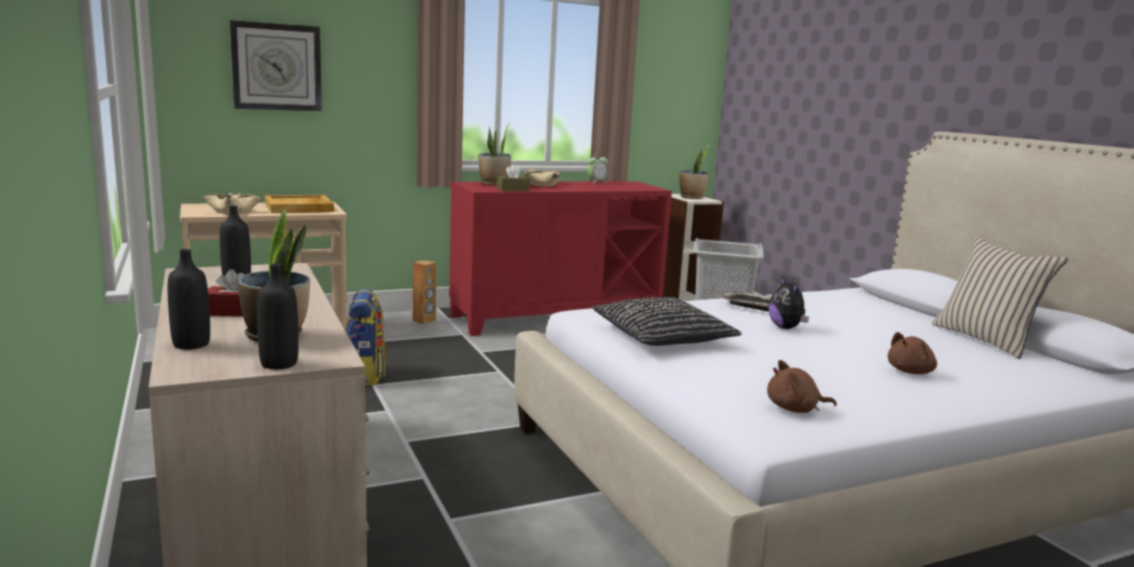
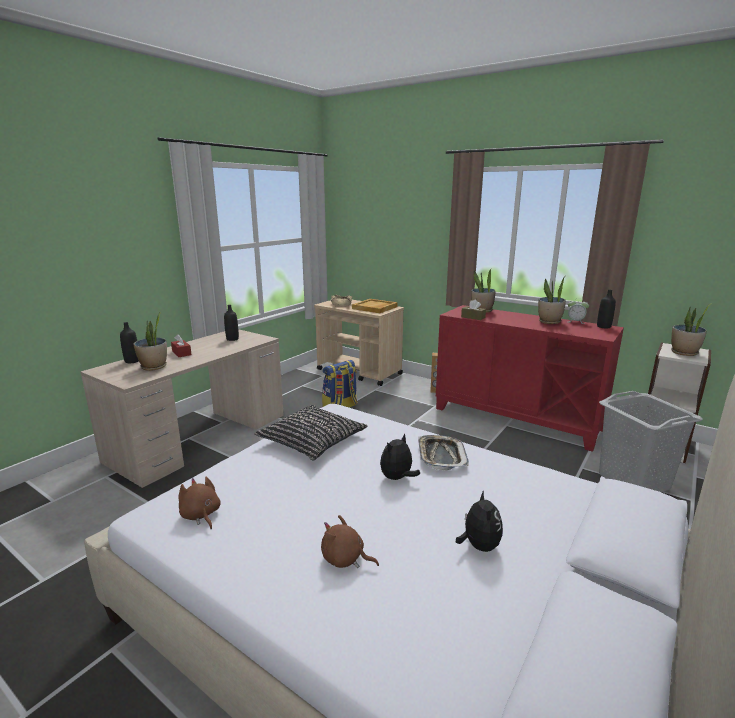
camera: 60 degrees right, 5 degrees up
wall clock [230,20,322,111] -> none
black bottle [257,264,299,369] -> black bottle moved to [597,290,616,328]
beige bowl [524,169,560,186] -> none
beige pillow [932,236,1068,359] -> none
none -> plush toy [456,490,503,552]
none -> potted plant [538,278,566,324]

